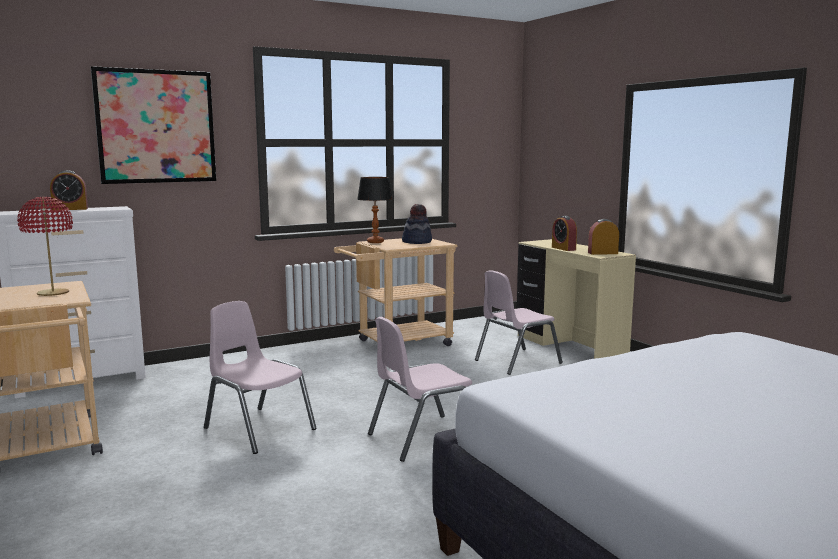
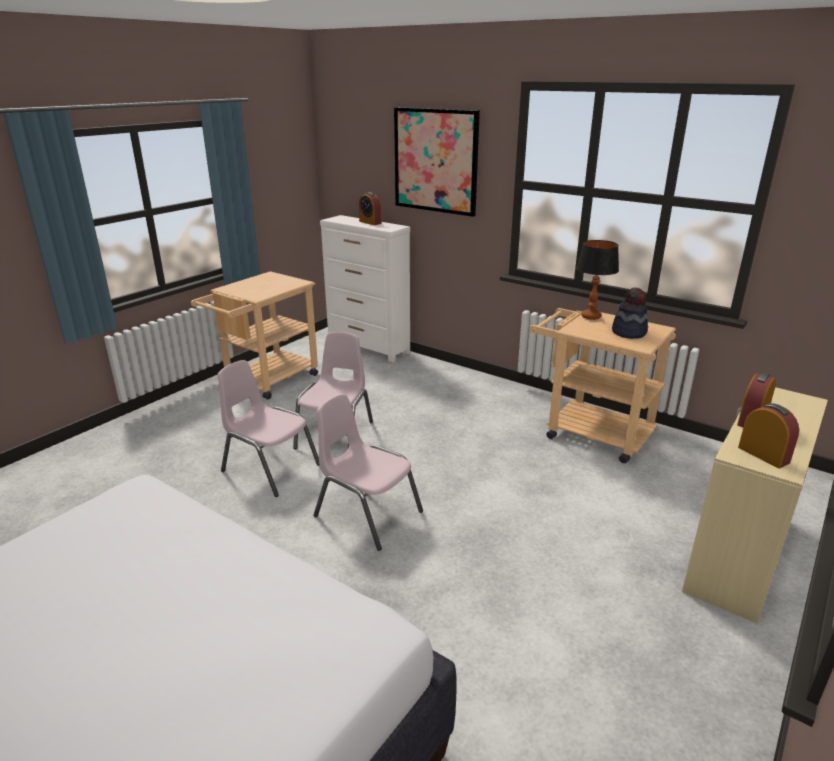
camera: 65 degrees right, 15 degrees up
red table lamp [17,197,73,296] -> none
pink chair [475,270,563,375] -> pink chair moved to [218,360,320,497]

